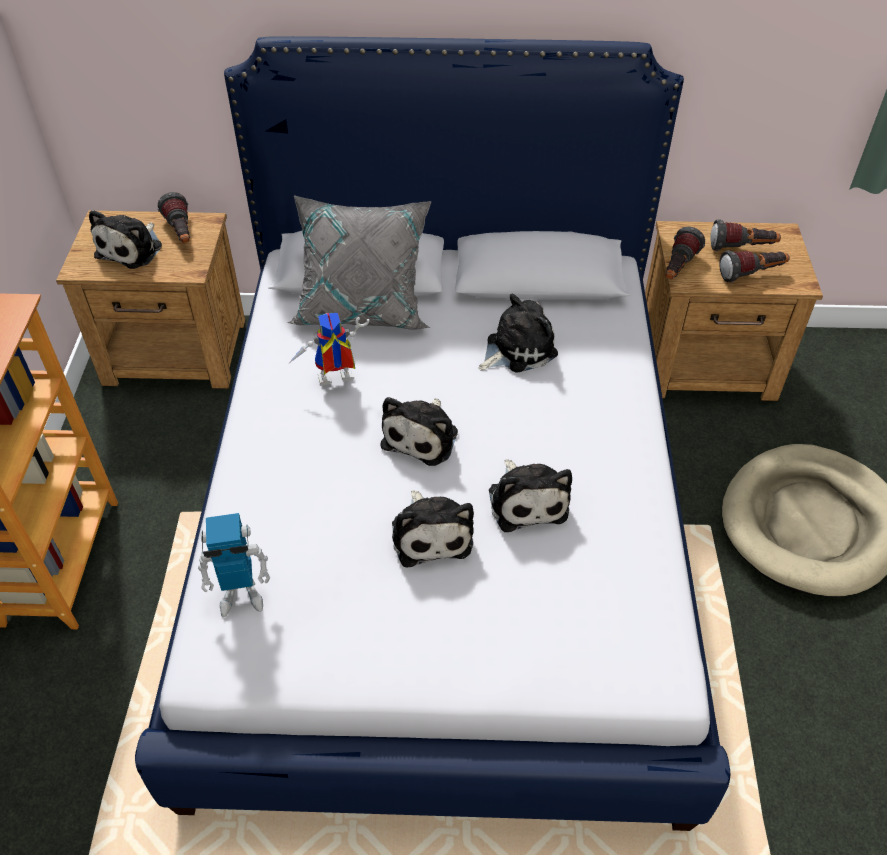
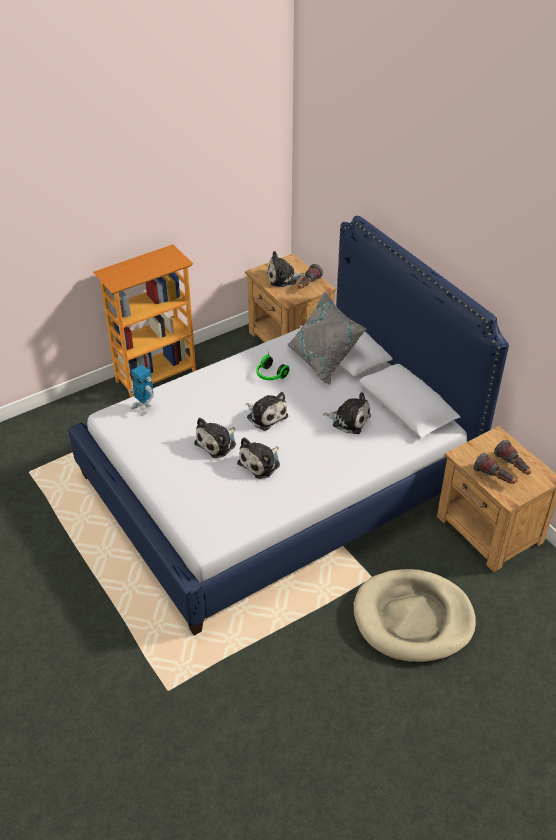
camera: 55 degrees right, 5 degrees down
toy robot [289,313,369,386] -> headphones [257,352,290,380]
plush toy [381,397,458,466] -> plush toy turned 120 degrees counterclockwise [246,392,288,431]
flashlight [666,227,705,279] -> none

